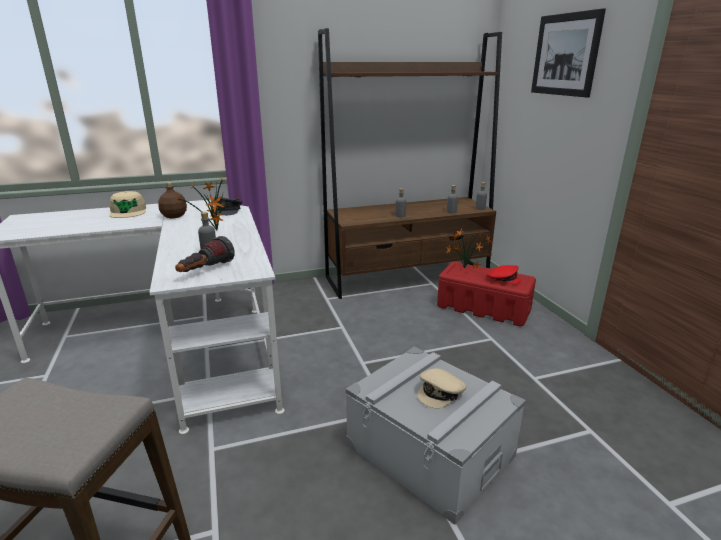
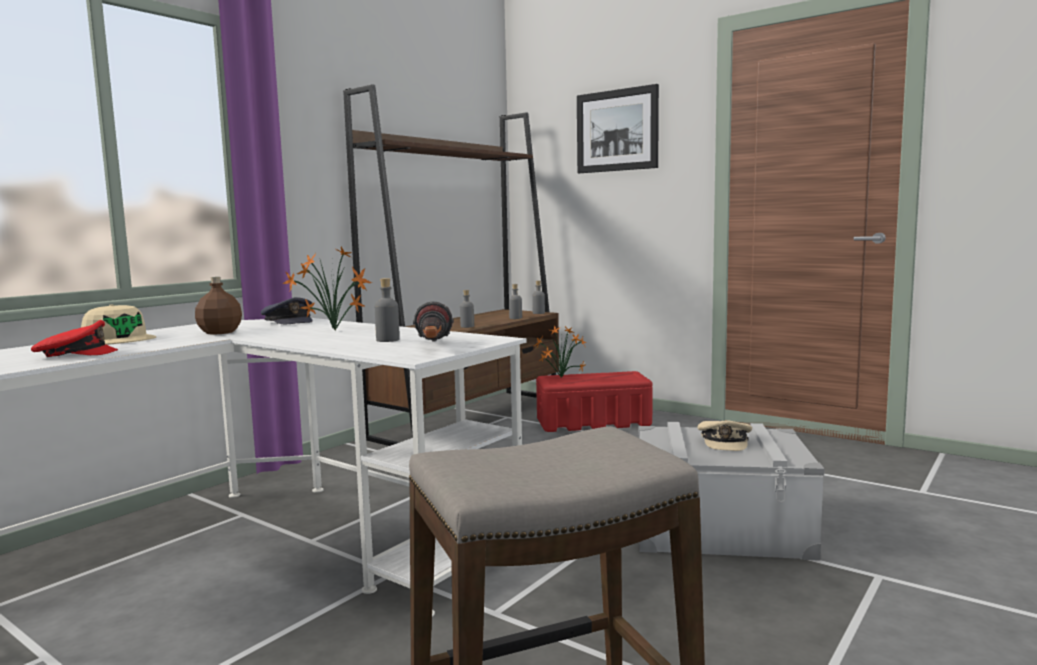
camera: 35 degrees left, 15 degrees down
red cap [487,265,521,284] -> red cap moved to [31,320,118,357]

